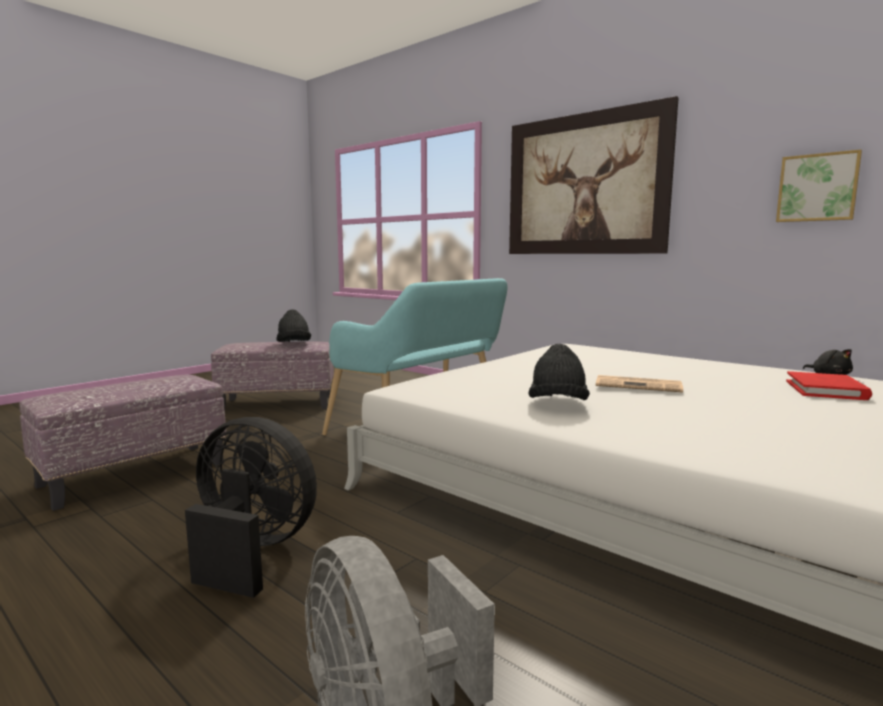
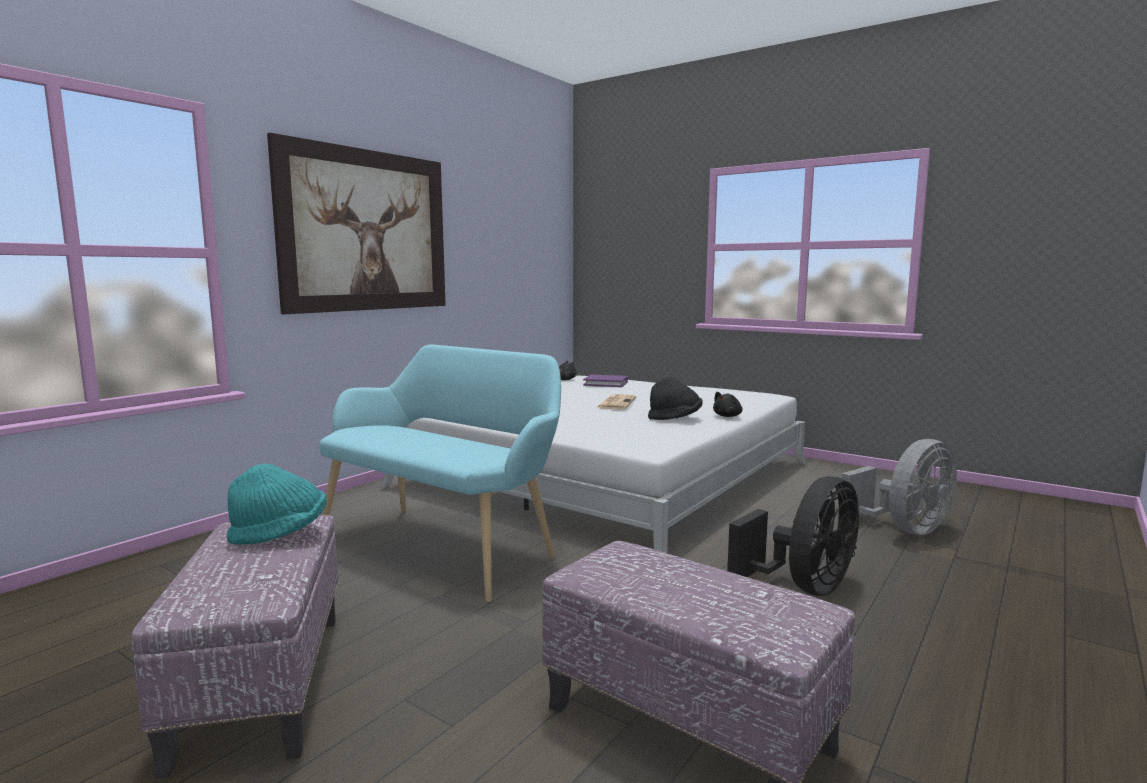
camera: 95 degrees left, 0 degrees up
black fan [185,417,317,598] -> black fan turned 150 degrees counterclockwise [727,476,859,596]
black hat [276,309,311,342] -> turquoise hat [227,463,327,545]
picture [776,149,862,222] -> none
red book [786,371,872,400] -> purple book [583,374,628,387]
none -> black plush toy [713,392,743,417]

